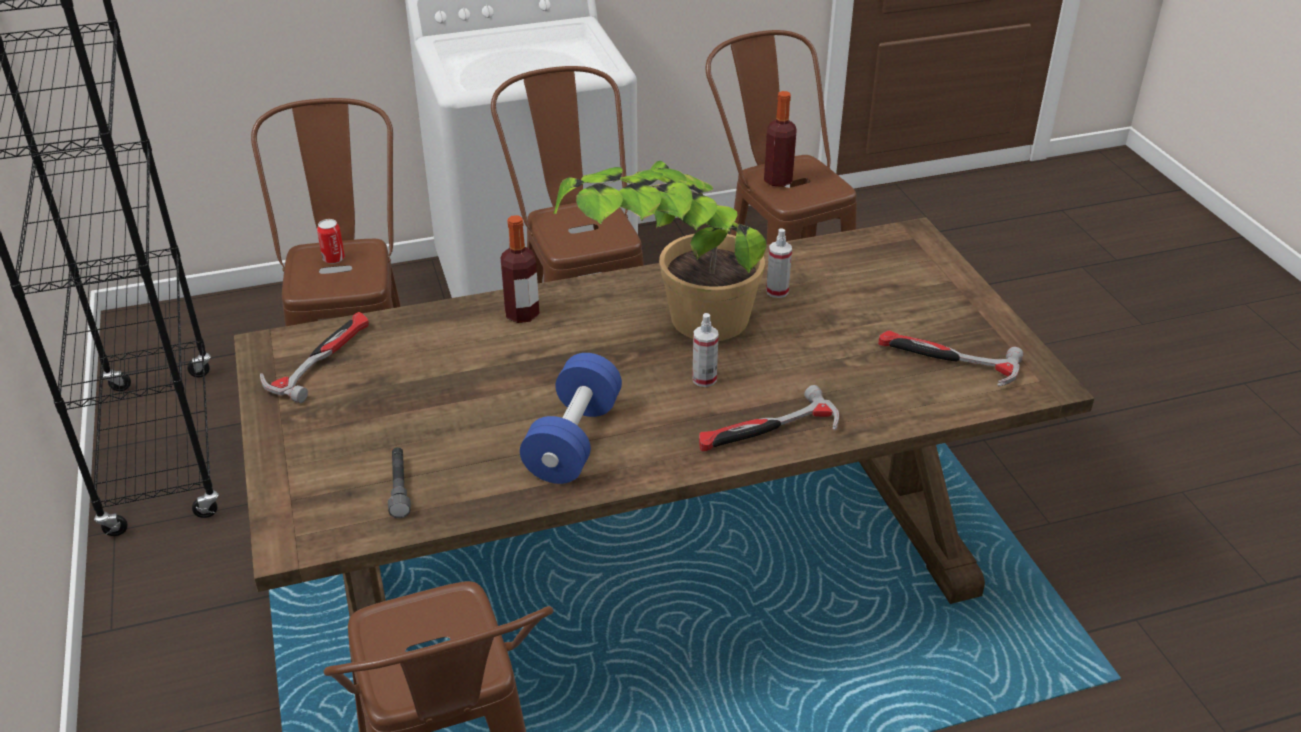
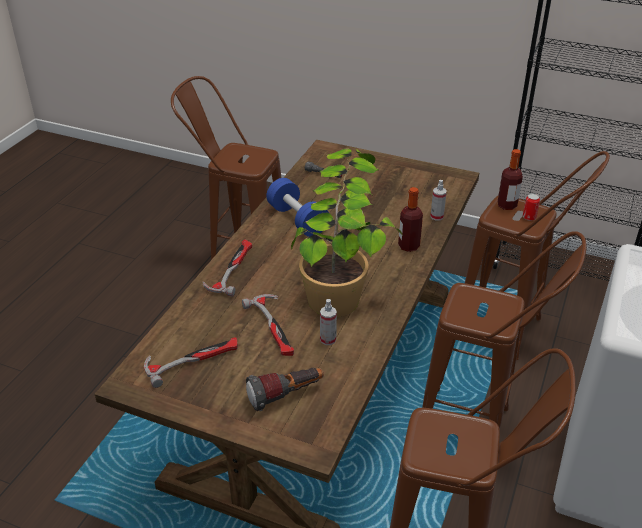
camera: 130 degrees right, 0 degrees up
hammer [260,312,369,403] -> hammer moved to [242,294,294,356]
spray bottle [692,313,719,387] -> spray bottle moved to [430,180,447,221]
bottle [764,91,797,187] -> bottle moved to [498,149,523,210]
none -> flashlight [246,368,323,411]

